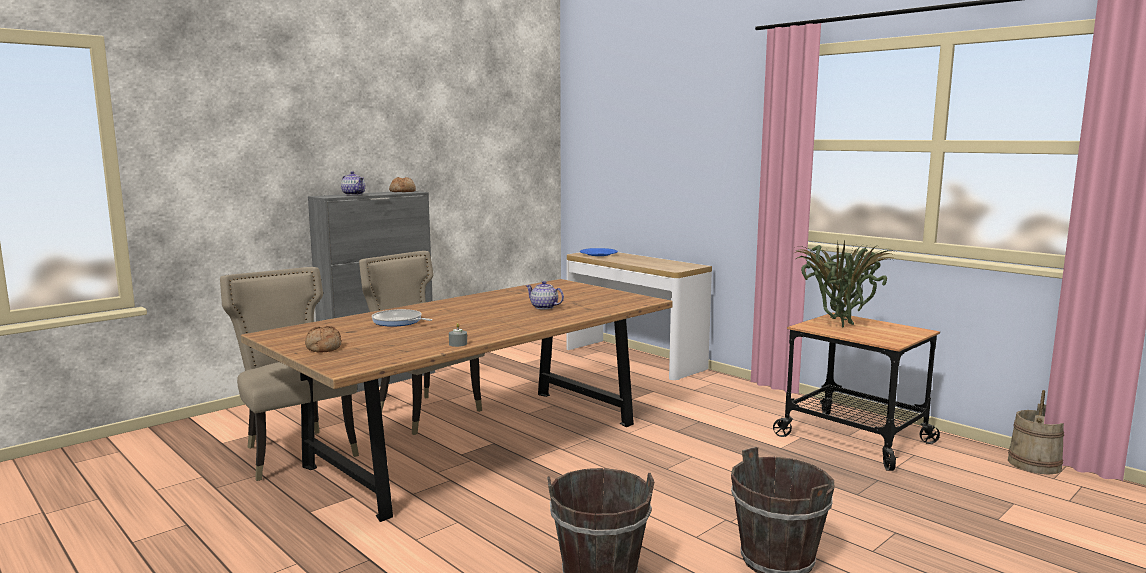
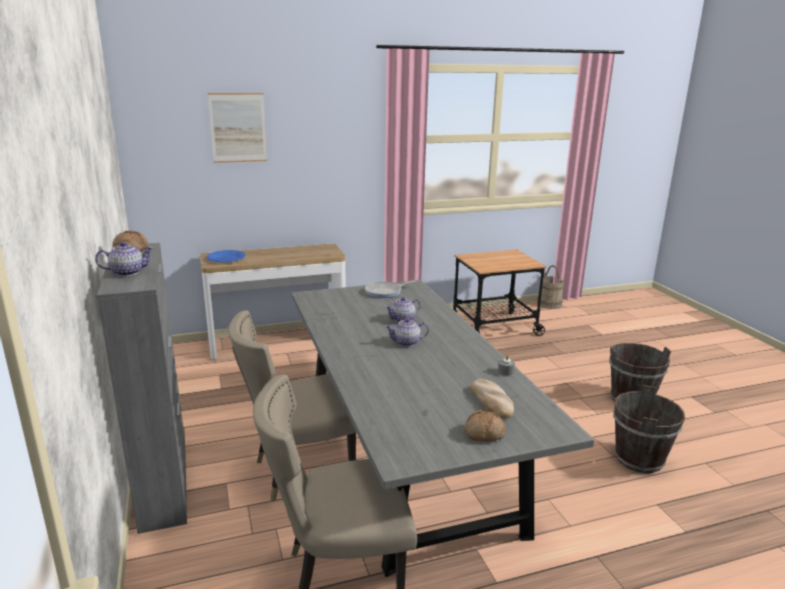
camera: 65 degrees left, 10 degrees up
brown dining table [241,279,673,522] -> grey dining table [292,280,594,577]
frying pan [372,309,432,327] -> frying pan moved to [365,281,415,298]
potted plant [794,239,896,328] -> none
none -> picture [208,93,267,163]
none -> teapot [385,318,429,347]
none -> bread [471,379,514,419]

